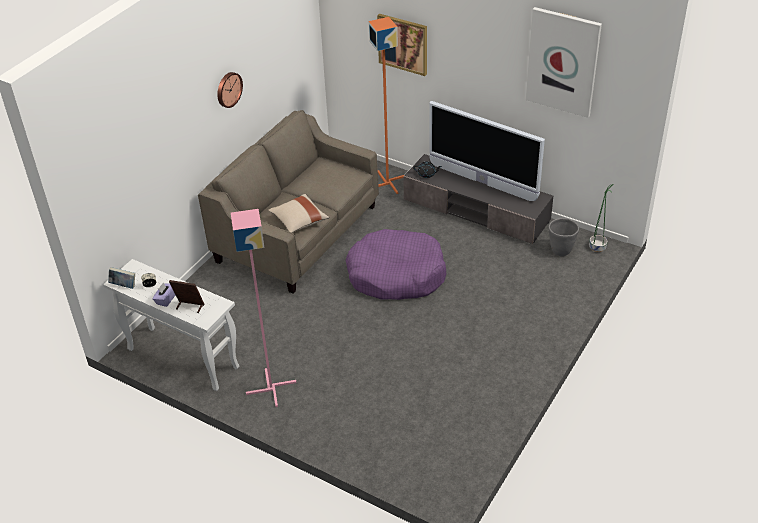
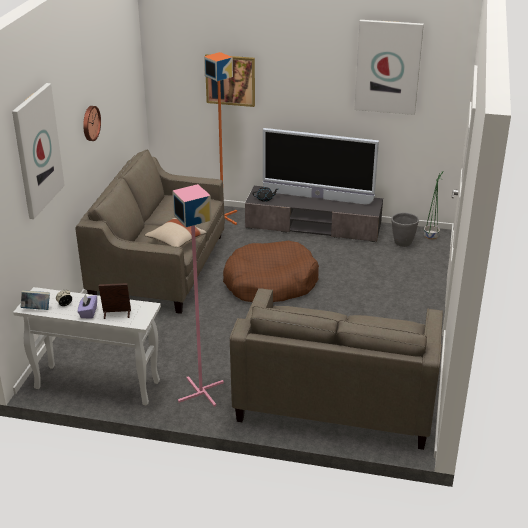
camera: 20 degrees left, 10 degrees down
purple dog bed [345,229,447,300] -> brown dog bed [223,241,319,302]
none -> picture [12,83,65,219]
none -> beige sofa [230,288,443,450]

